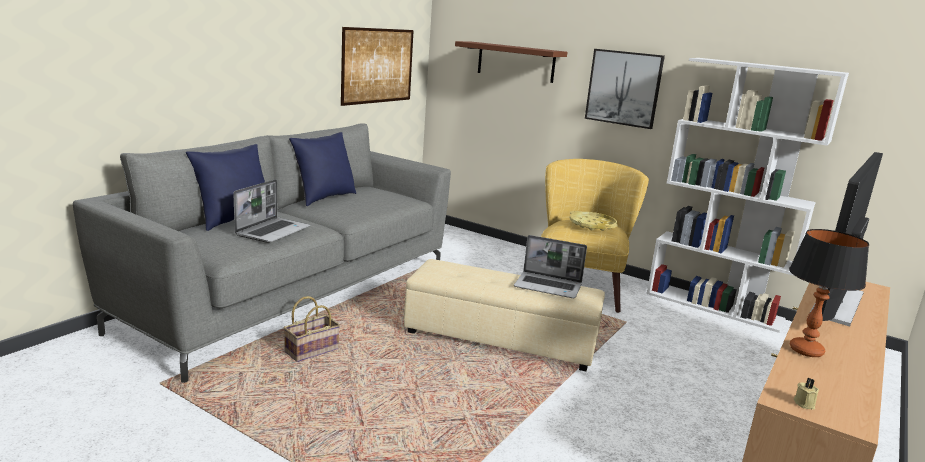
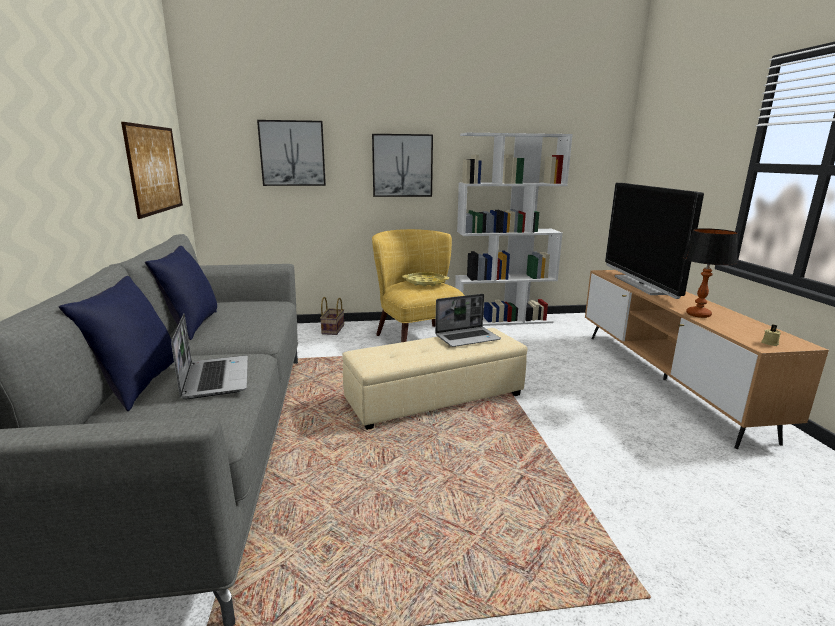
camera: 40 degrees left, 0 degrees up
basket [284,296,340,362] -> basket moved to [320,297,344,335]
brown shelf [455,41,567,83] -> picture [257,120,326,186]

